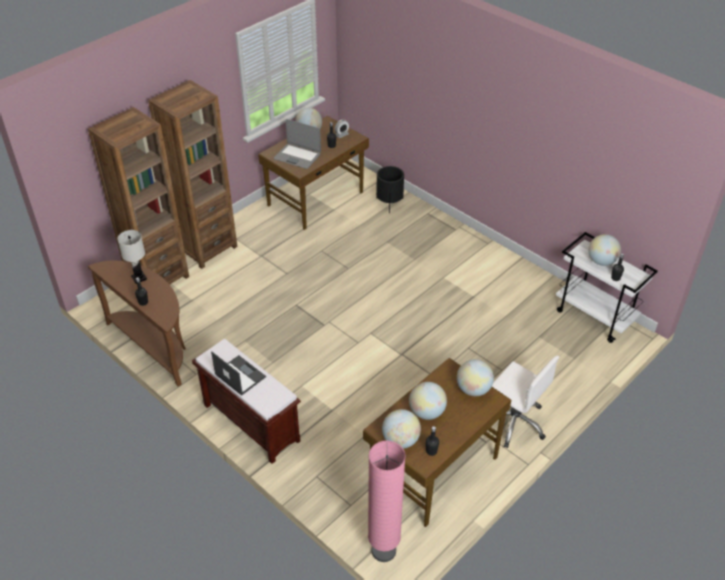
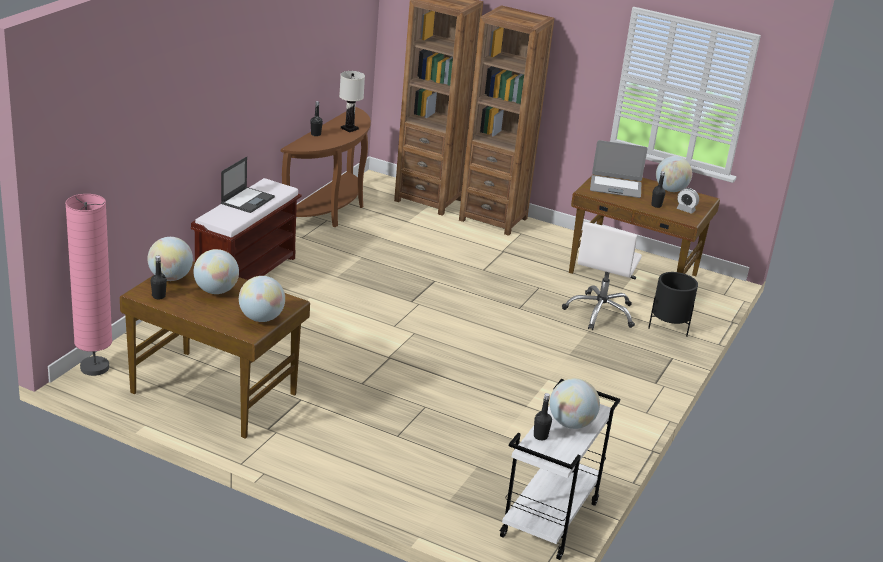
camera: 70 degrees right, 15 degrees down
laptop [274,119,321,169] -> laptop turned 90 degrees counterclockwise [590,140,647,198]
white office chair [492,356,559,448] -> white office chair moved to [562,222,642,330]

